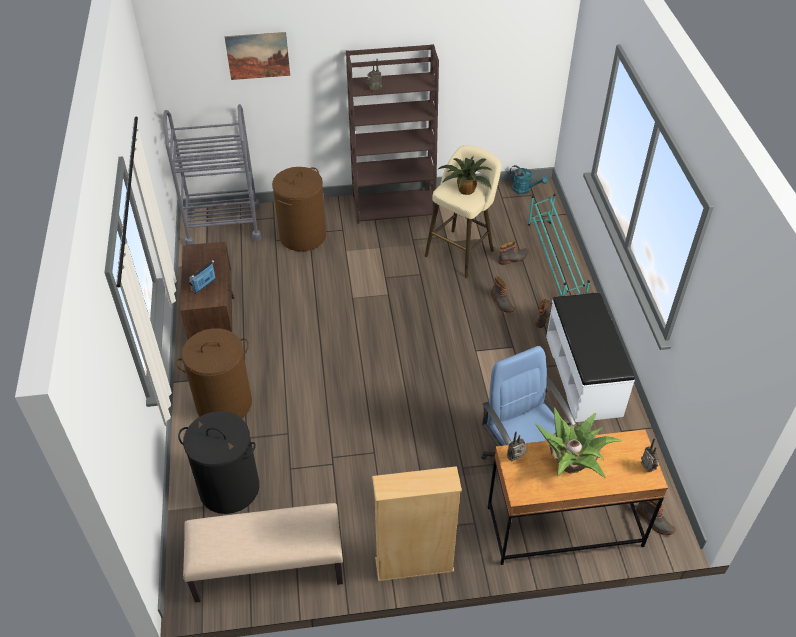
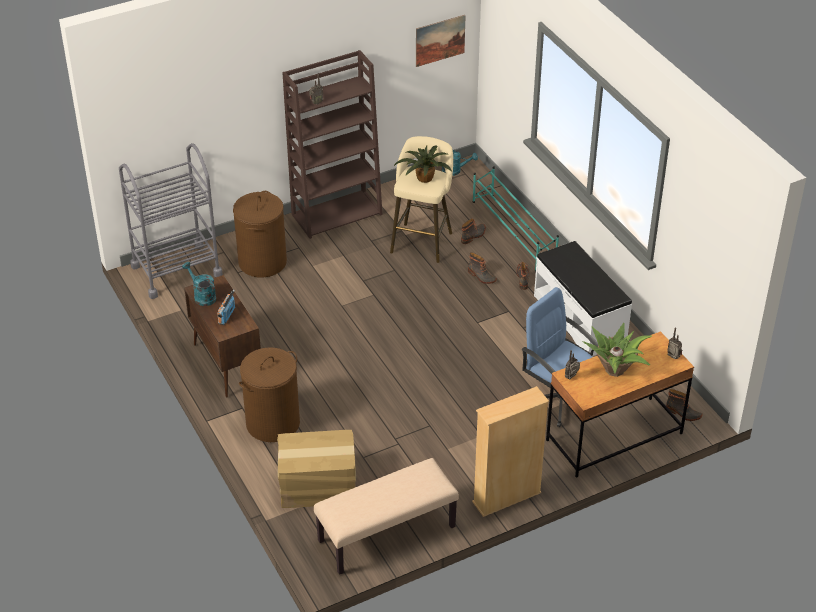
camera: 20 degrees left, 5 degrees down
black laundry basket [178,411,259,514] -> cardboard box [277,430,356,508]
picture [225,32,290,80] -> picture moved to [416,15,466,67]
none -> turquoise watering can [182,262,216,306]

